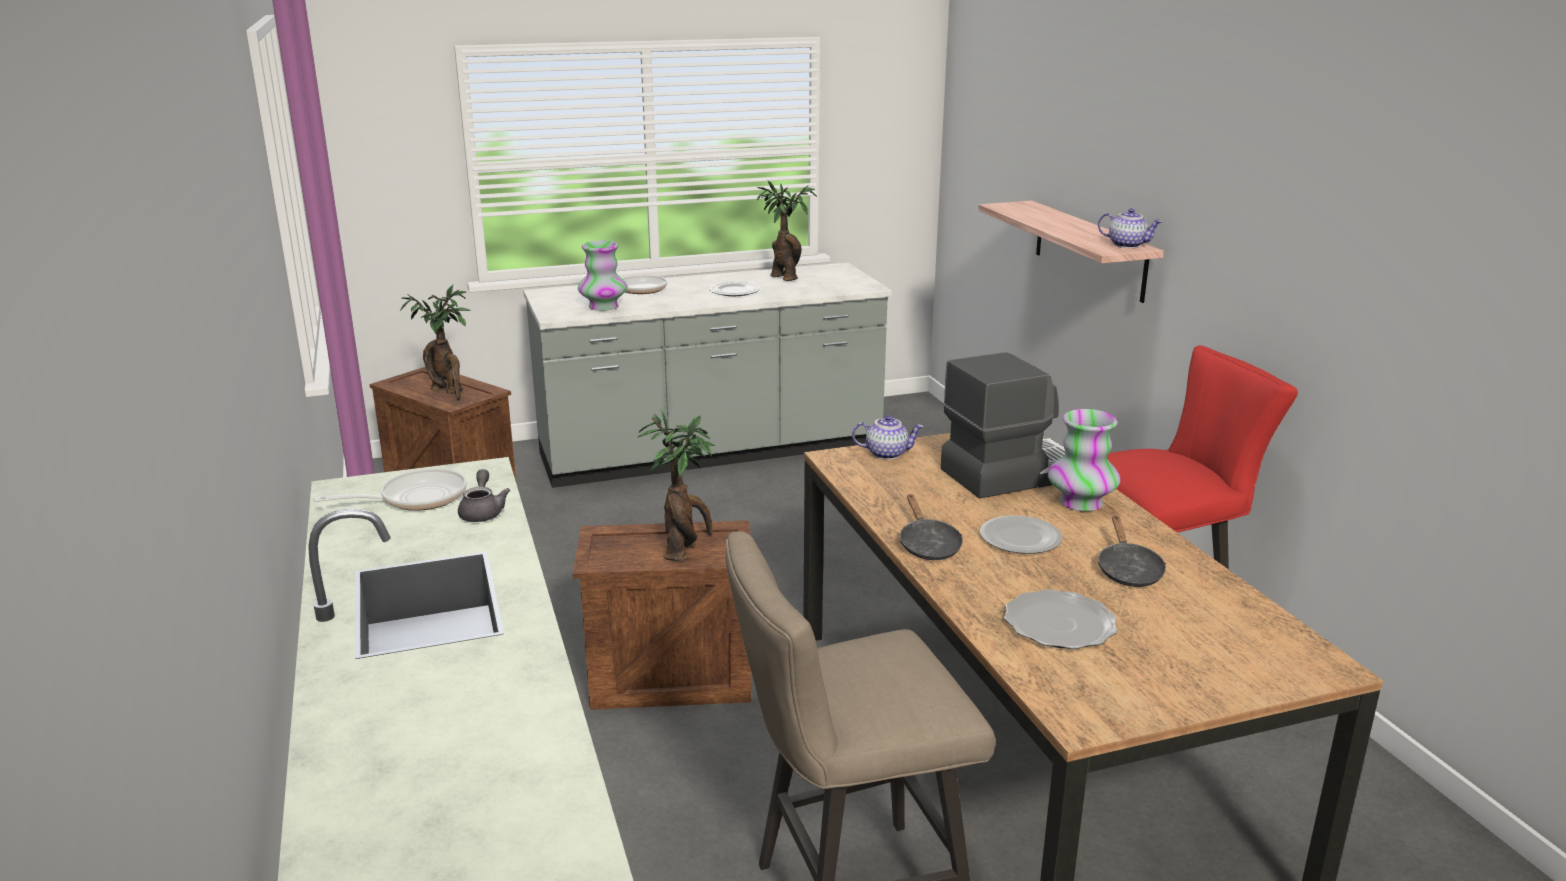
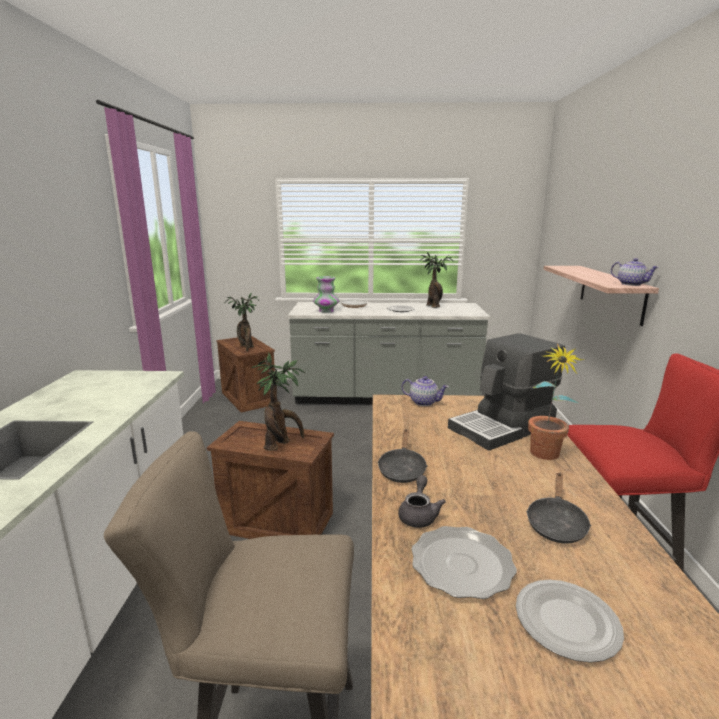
camera: 20 degrees right, 5 degrees down
frying pan [313,468,467,511] -> none
grey teapot [458,469,510,522] -> grey teapot moved to [398,475,446,528]
coffee machine [941,352,1065,499] -> coffee machine turned 150 degrees clockwise [448,333,565,450]
plate [980,515,1063,554] -> plate moved to [516,579,624,663]
vase [1048,409,1121,511] -> potted plant [528,344,586,460]

